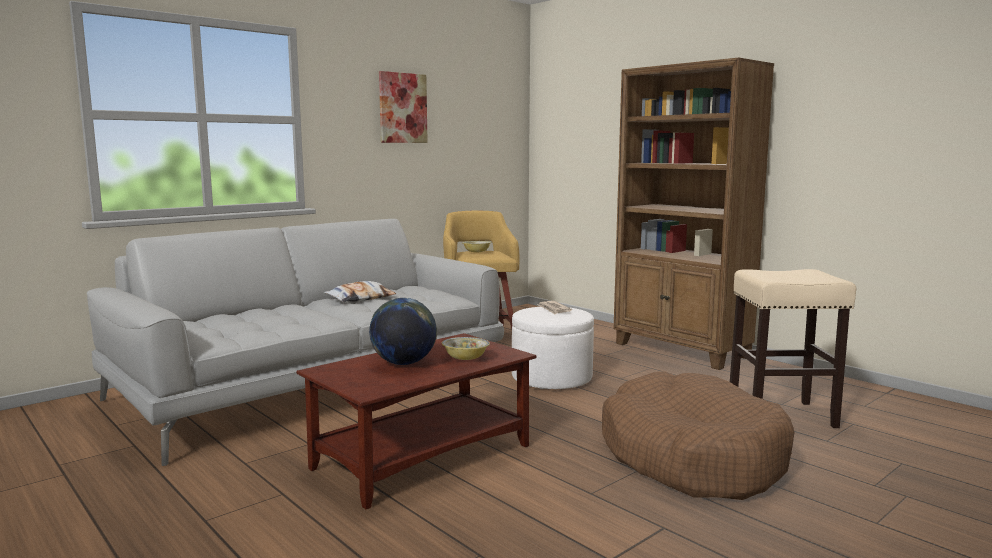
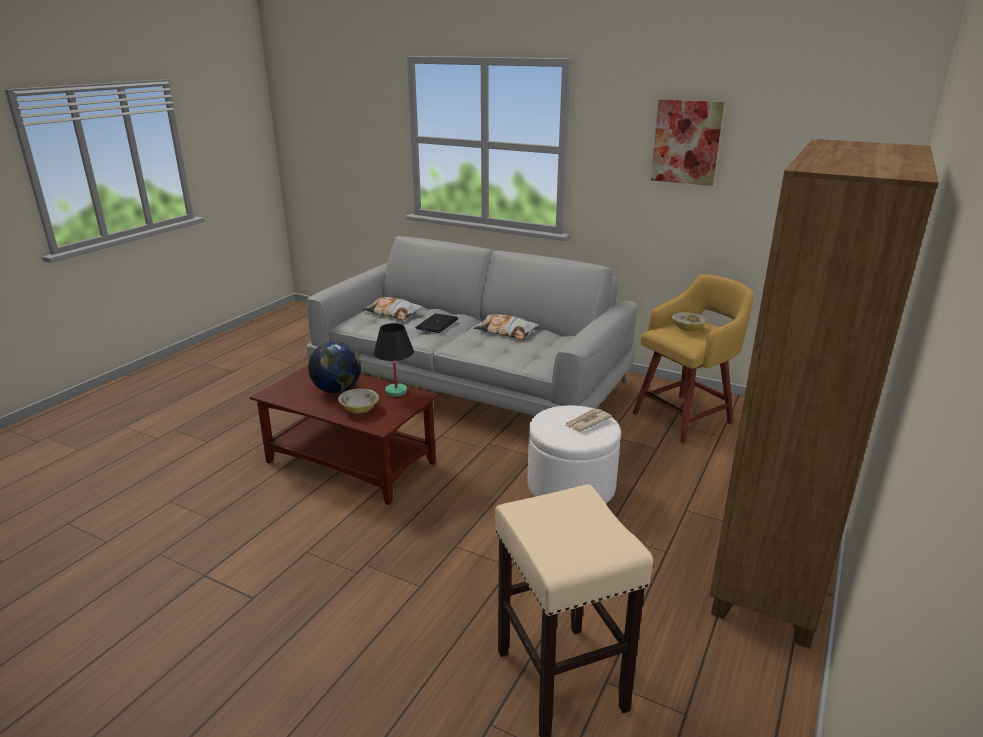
camera: 70 degrees right, 15 degrees up
brown dog bed [602,371,794,500] -> none
none -> pillow [362,297,423,320]
none -> black table lamp [374,323,414,397]
none -> laptop [415,314,458,333]

